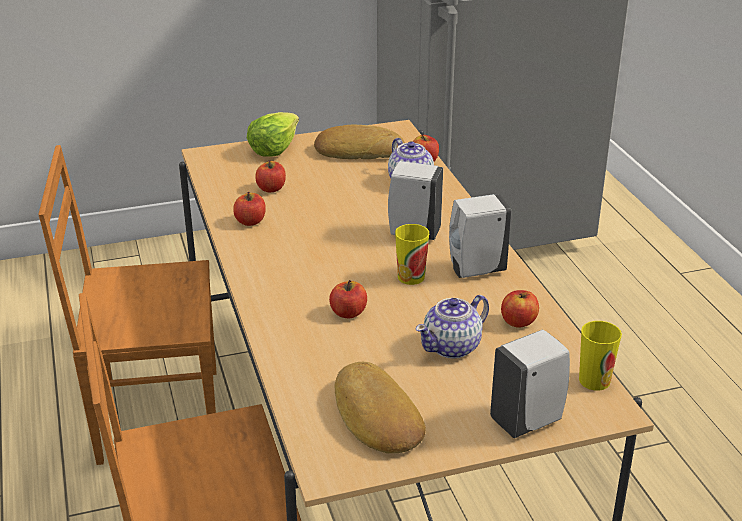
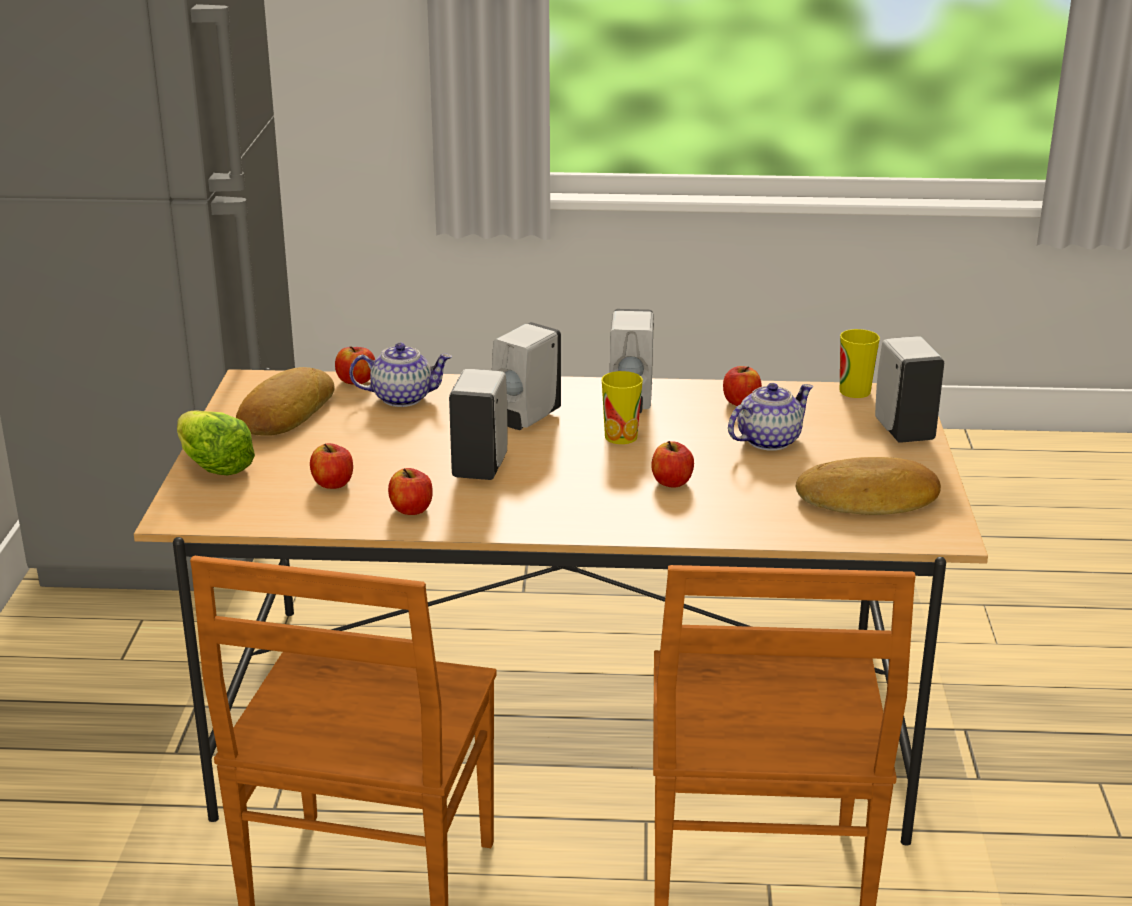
camera: 70 degrees left, 5 degrees down
teapot [416,295,489,359] -> teapot turned 105 degrees counterclockwise [728,383,813,451]
none -> white soap dispenser [449,369,508,480]

